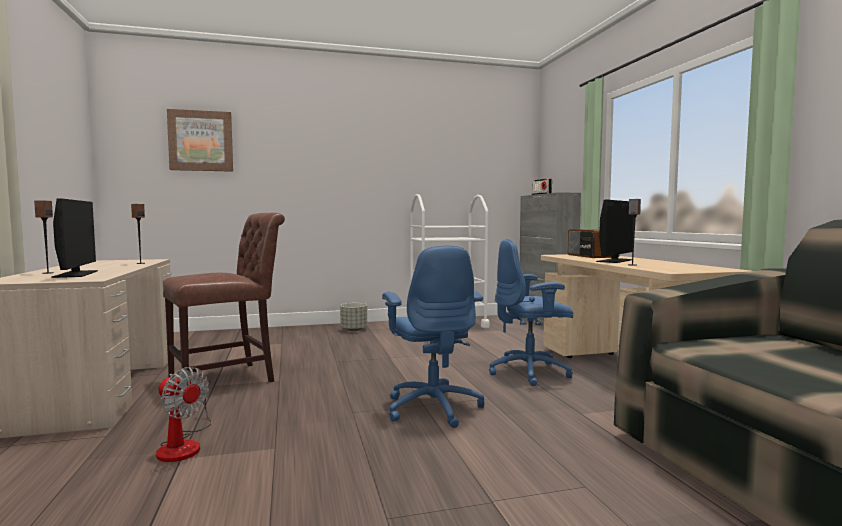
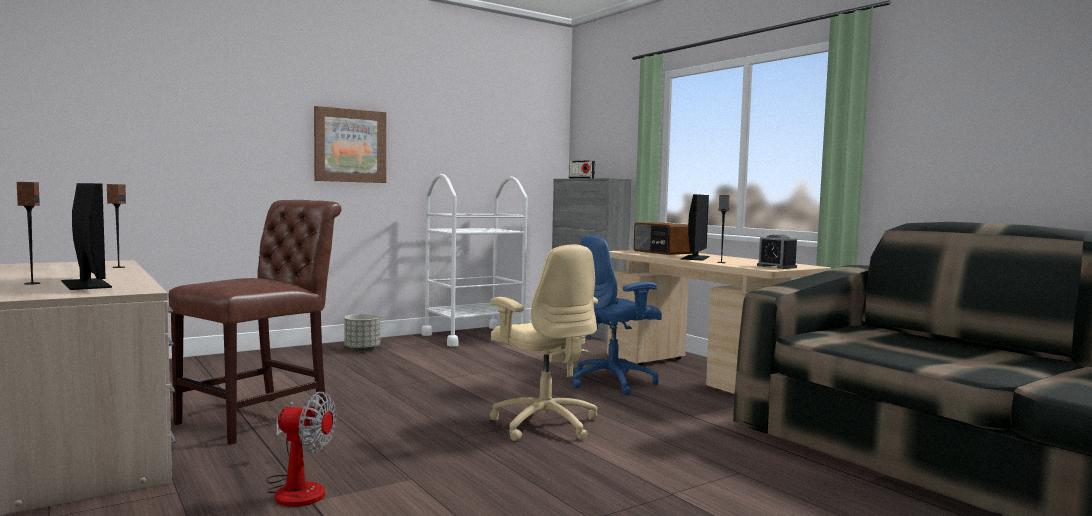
camera: 20 degrees left, 0 degrees up
picture [167,109,233,172] -> picture moved to [314,106,386,183]
blue office chair [382,245,484,428] -> beige office chair [490,245,598,441]
none -> alarm clock [757,235,797,269]

